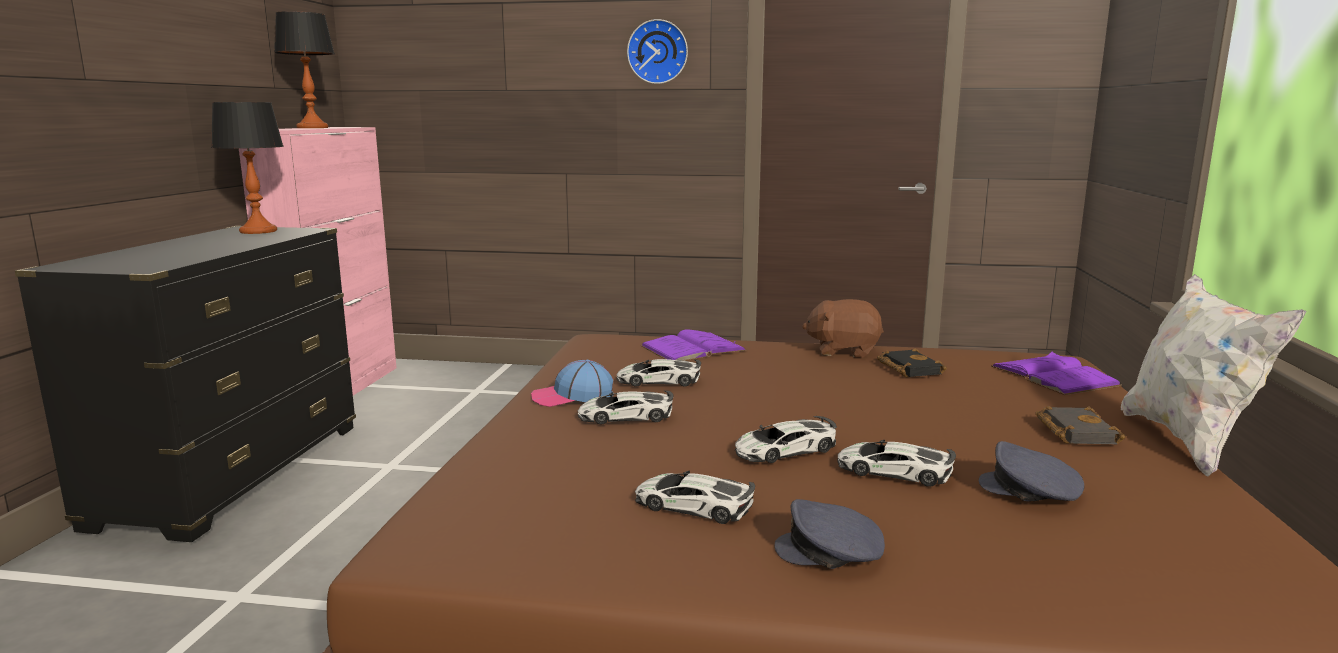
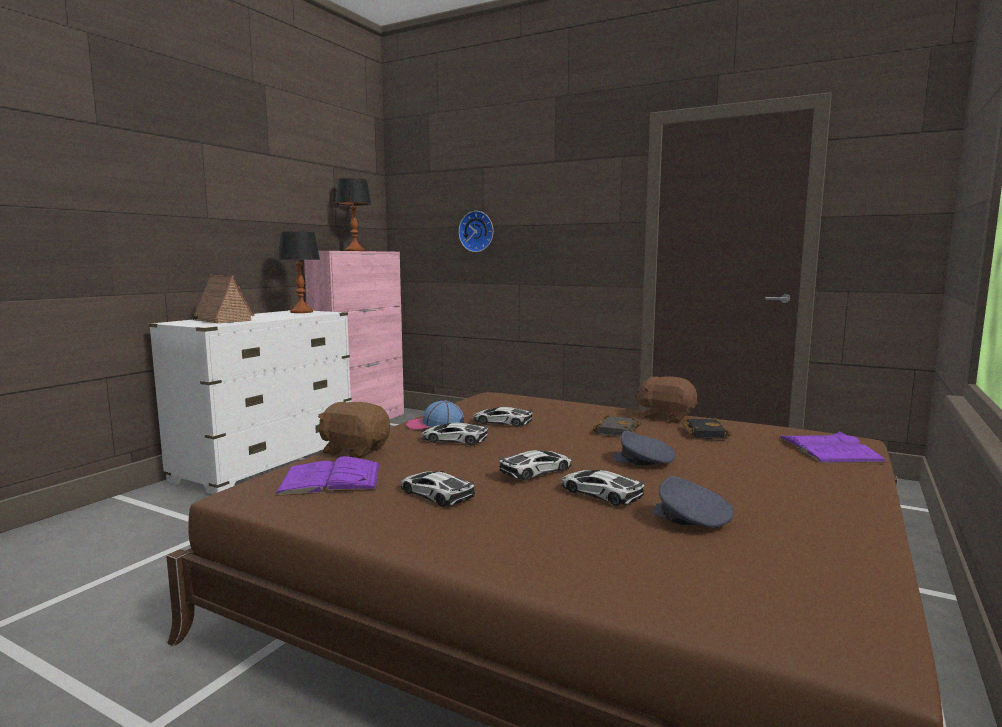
camera: 20 degrees right, 5 degrees down
black dresser [15,226,356,542] -> white dresser [149,310,352,494]
wall clock [627,19,688,84] -> wall clock moved to [458,211,493,252]
purple book [641,329,747,361] -> purple book moved to [274,456,381,496]
toy car [735,416,837,463] -> toy car turned 150 degrees clockwise [499,450,572,481]
grey cap [774,499,885,569] -> grey cap moved to [613,431,676,465]
black book [1035,406,1125,444] -> black book moved to [593,415,641,437]
white pillow [1121,274,1307,477] -> none
none -> toy house [193,275,254,323]
none -> brown plush toy [318,402,390,458]

